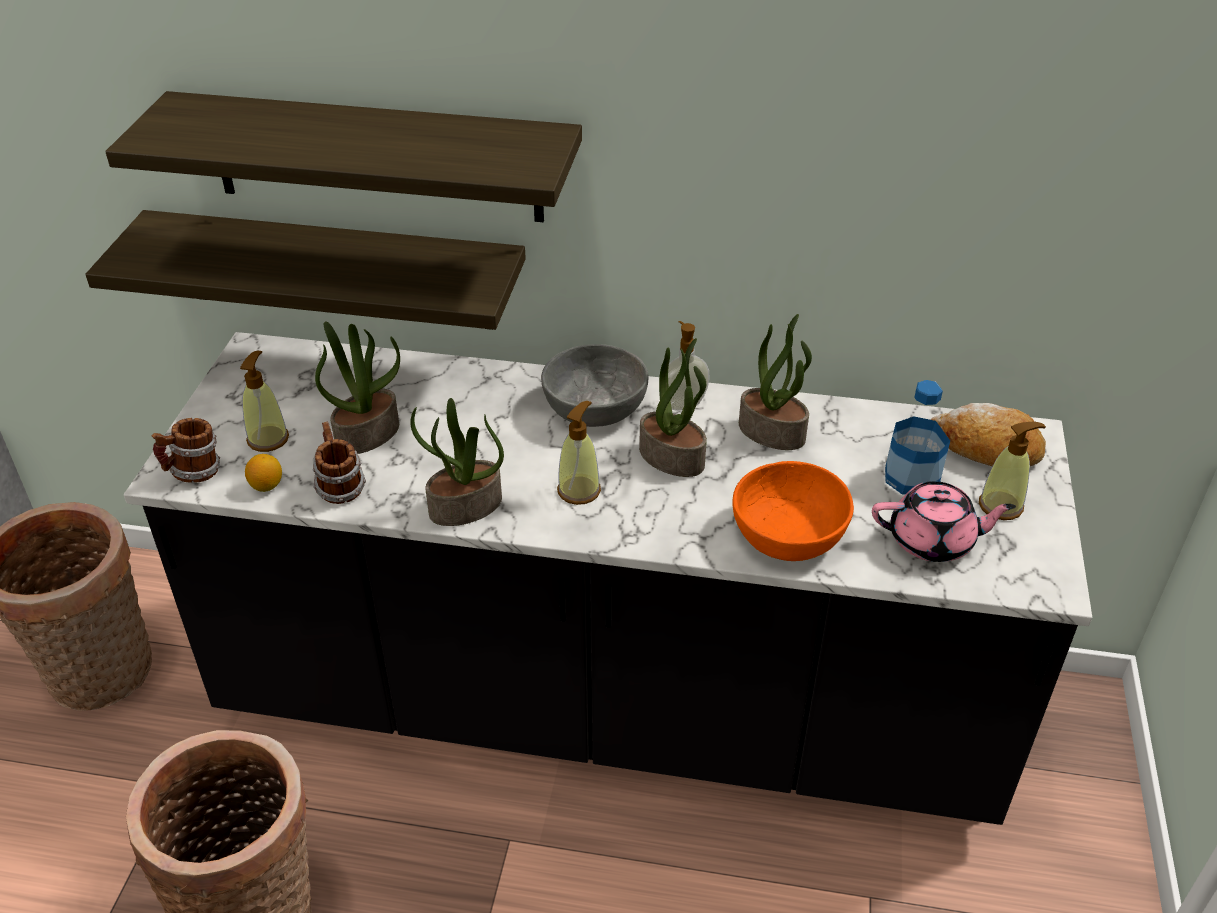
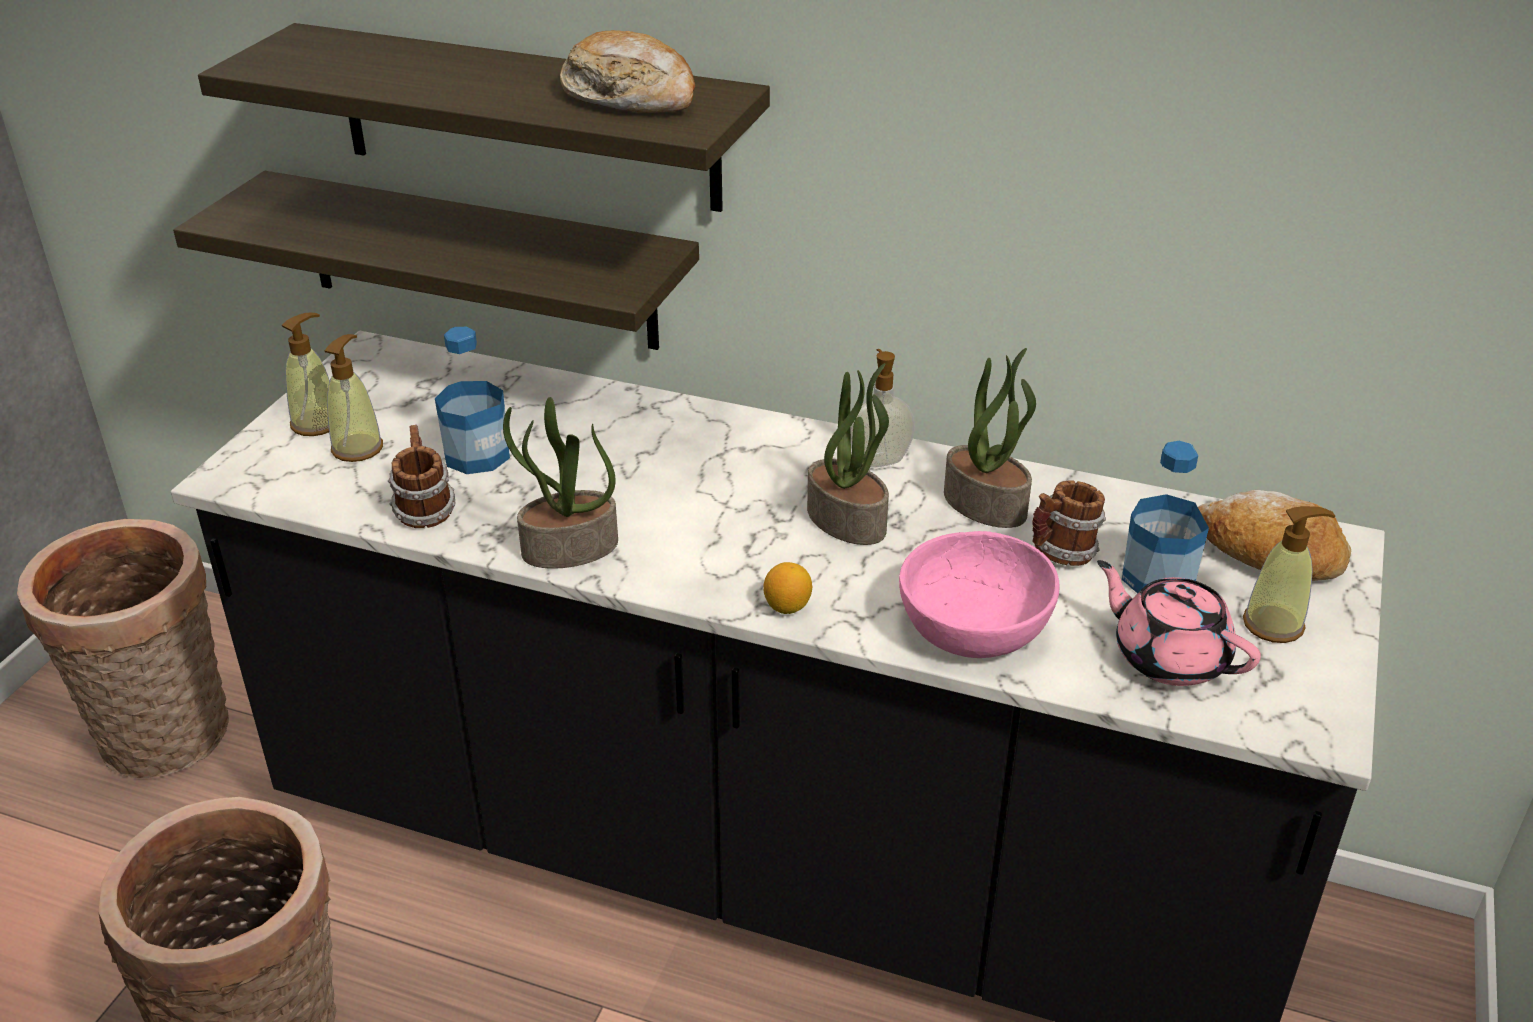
camera: 10 degrees right, 5 degrees down
mug [152,418,220,483] -> mug moved to [1032,480,1106,566]
lemon [245,454,282,492] -> lemon moved to [763,562,813,614]
potted plant [315,322,400,454] -> bottle [435,327,510,474]
grey bowl [541,344,649,427] -> none
soap dispenser [557,401,601,505] -> soap dispenser moved to [282,313,330,436]
orange bowl [732,461,854,561] -> pink bowl [899,531,1060,658]
pink teapot [872,481,1016,562] -> pink teapot turned 150 degrees counterclockwise [1097,560,1261,686]
none -> bread [560,30,696,113]

